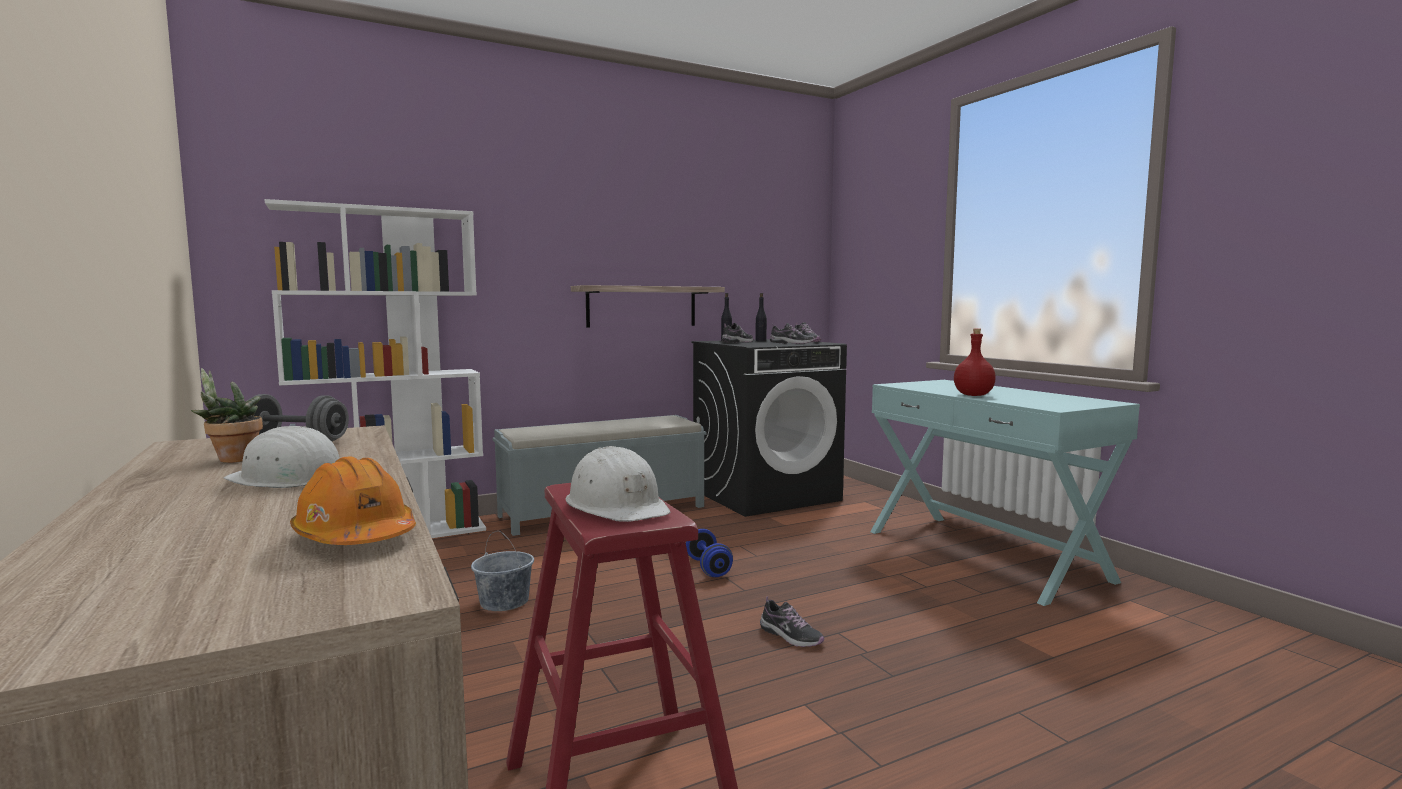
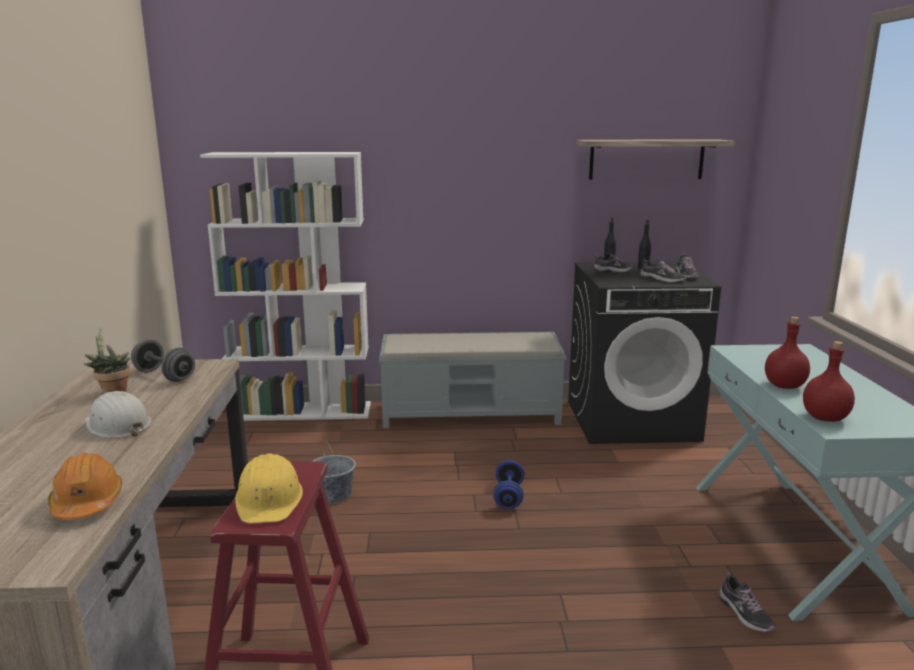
camera: 25 degrees right, 10 degrees up
white hard hat [565,446,670,522] -> yellow hard hat [235,453,303,523]
shelf [571,285,725,327] -> shelf moved to [576,139,735,179]
shoe [760,596,825,647] -> shoe moved to [719,572,776,632]
none -> red bottle [803,341,855,422]

